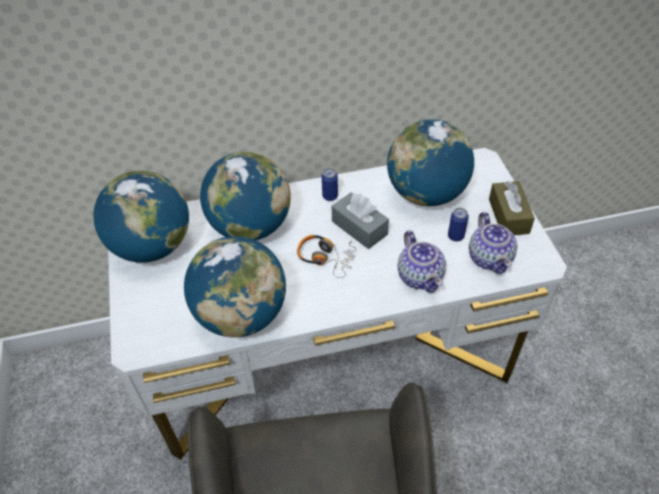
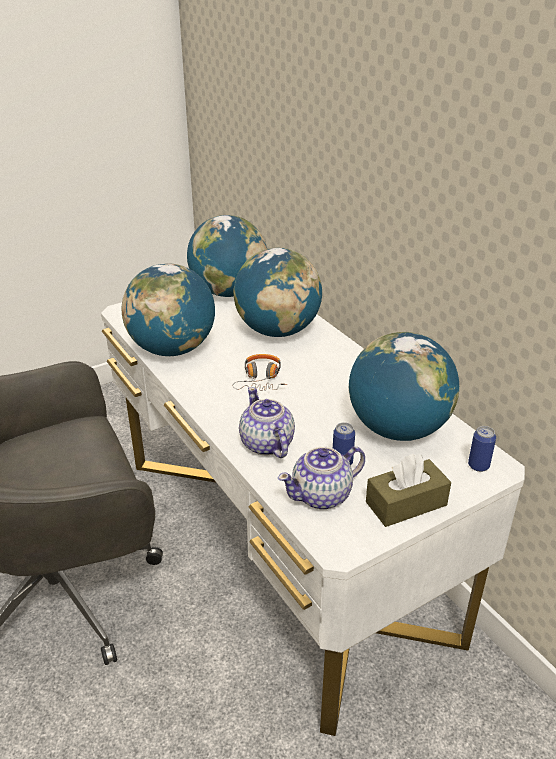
camera: 70 degrees right, 15 degrees down
can [322,168,338,201] -> can moved to [468,426,496,472]
grey tissue box [332,192,389,249] -> none
teapot [398,231,446,293] -> teapot turned 105 degrees clockwise [239,387,295,458]

